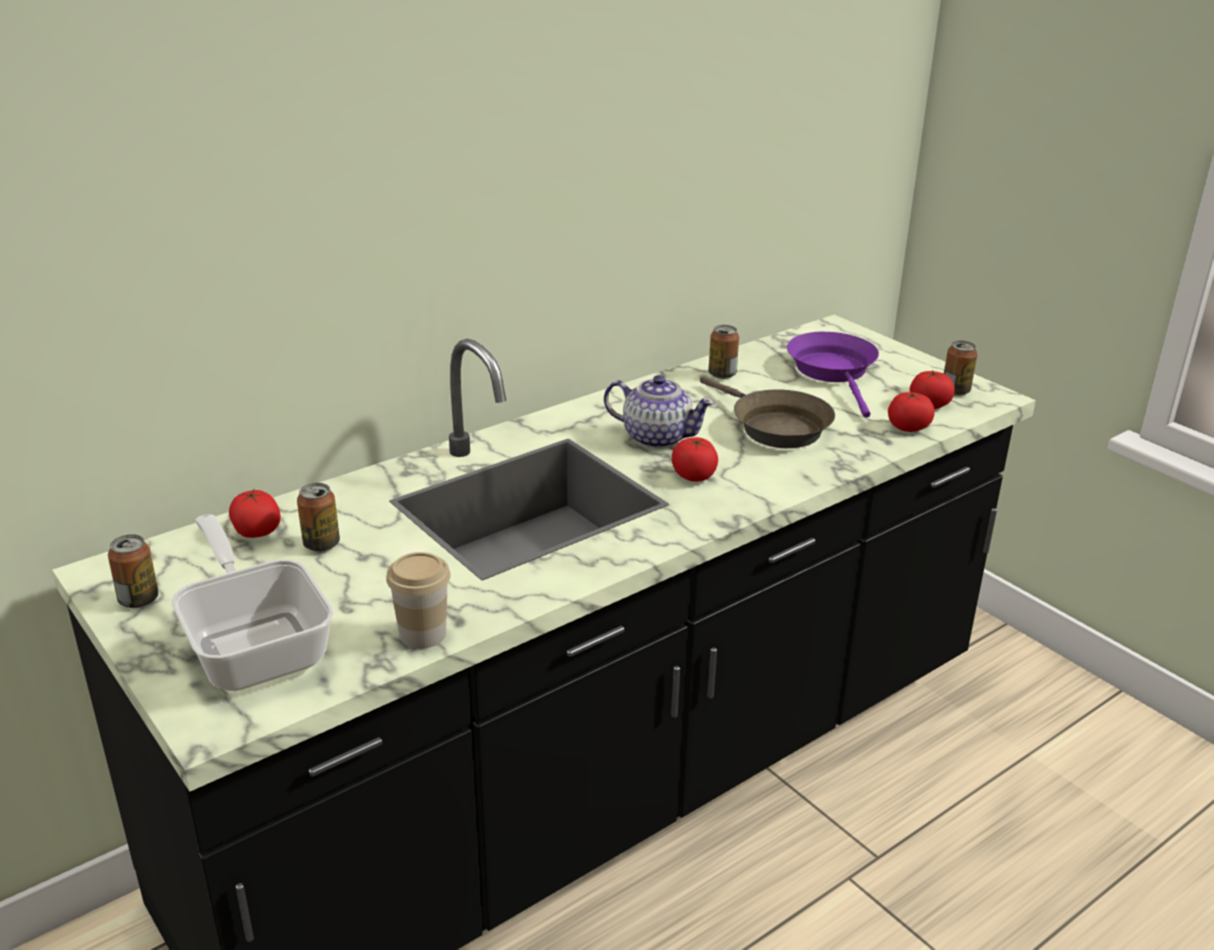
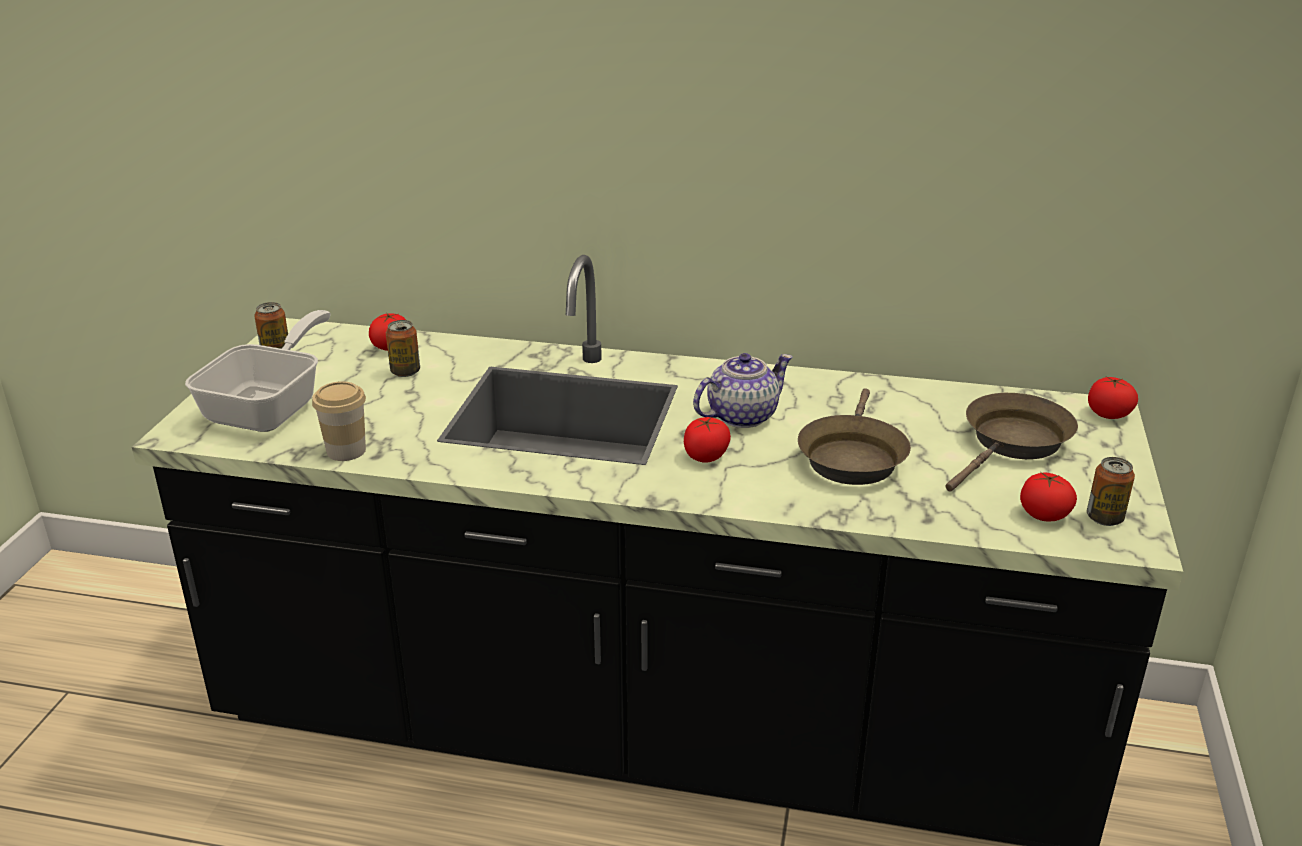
camera: 50 degrees right, 0 degrees up
teapot [604,375,715,449] -> teapot turned 105 degrees counterclockwise [693,353,793,428]
can [709,325,739,379] -> none
purple frying pan [787,332,879,418] -> brown frying pan [945,393,1078,492]
tomato [888,391,935,432] -> tomato moved to [1088,376,1138,419]

